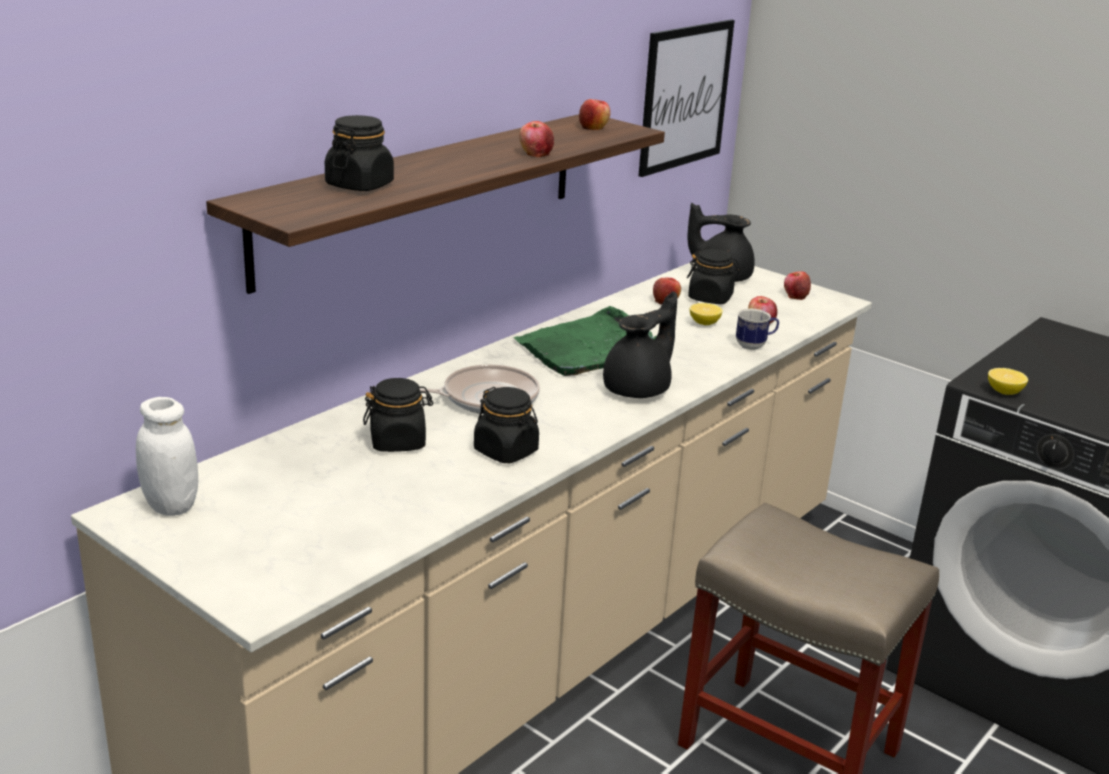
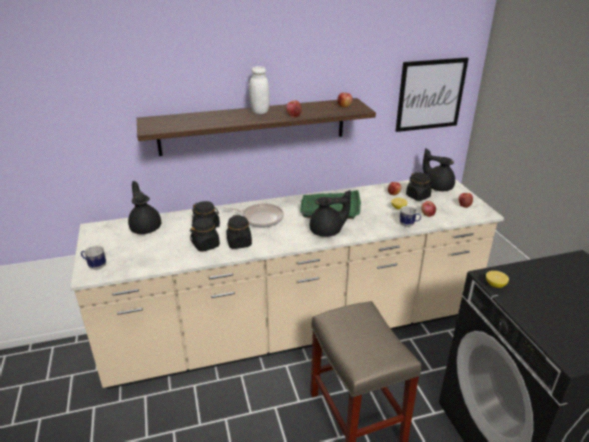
camera: 35 degrees right, 5 degrees up
white jar [136,397,198,516] -> white jar moved to [249,66,270,114]
black jar [325,115,394,191] -> black jar moved to [190,218,220,252]
none -> mug [81,245,106,270]
none -> black teapot [128,181,161,234]

